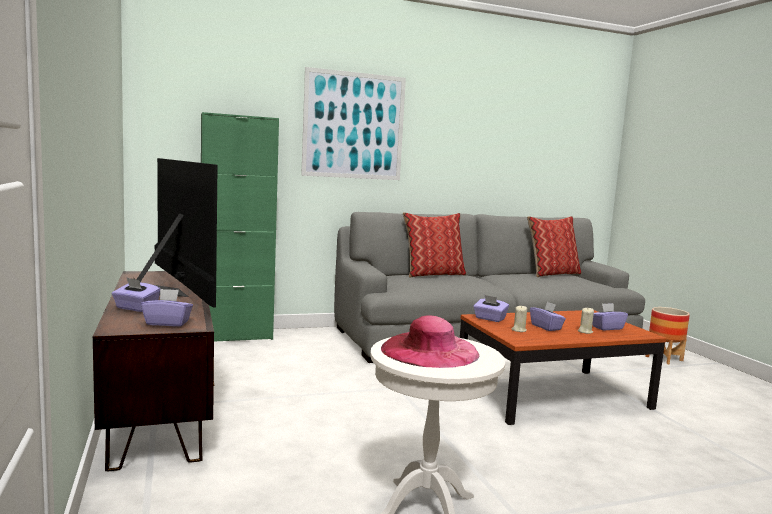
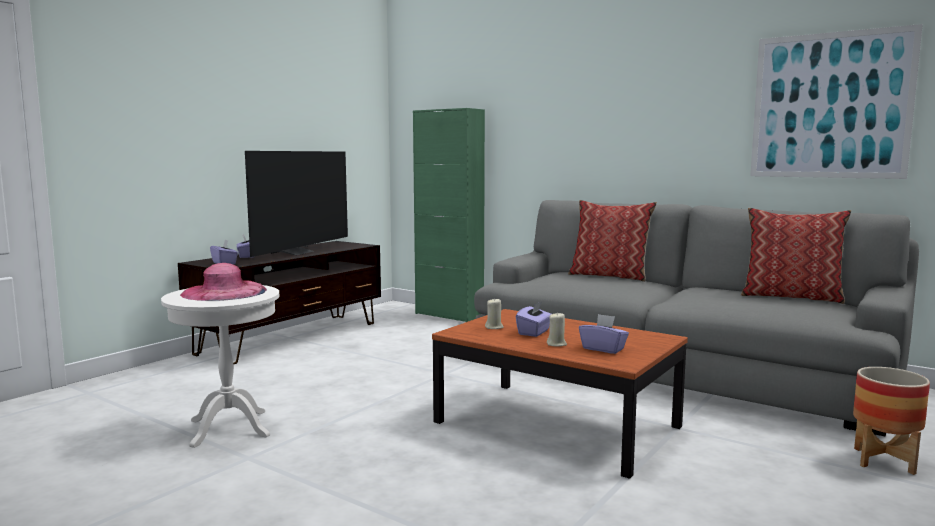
camera: 55 degrees right, 0 degrees up
picture [301,67,406,180] -> picture moved to [750,24,923,179]
purple tissue box [473,295,509,322] -> none

